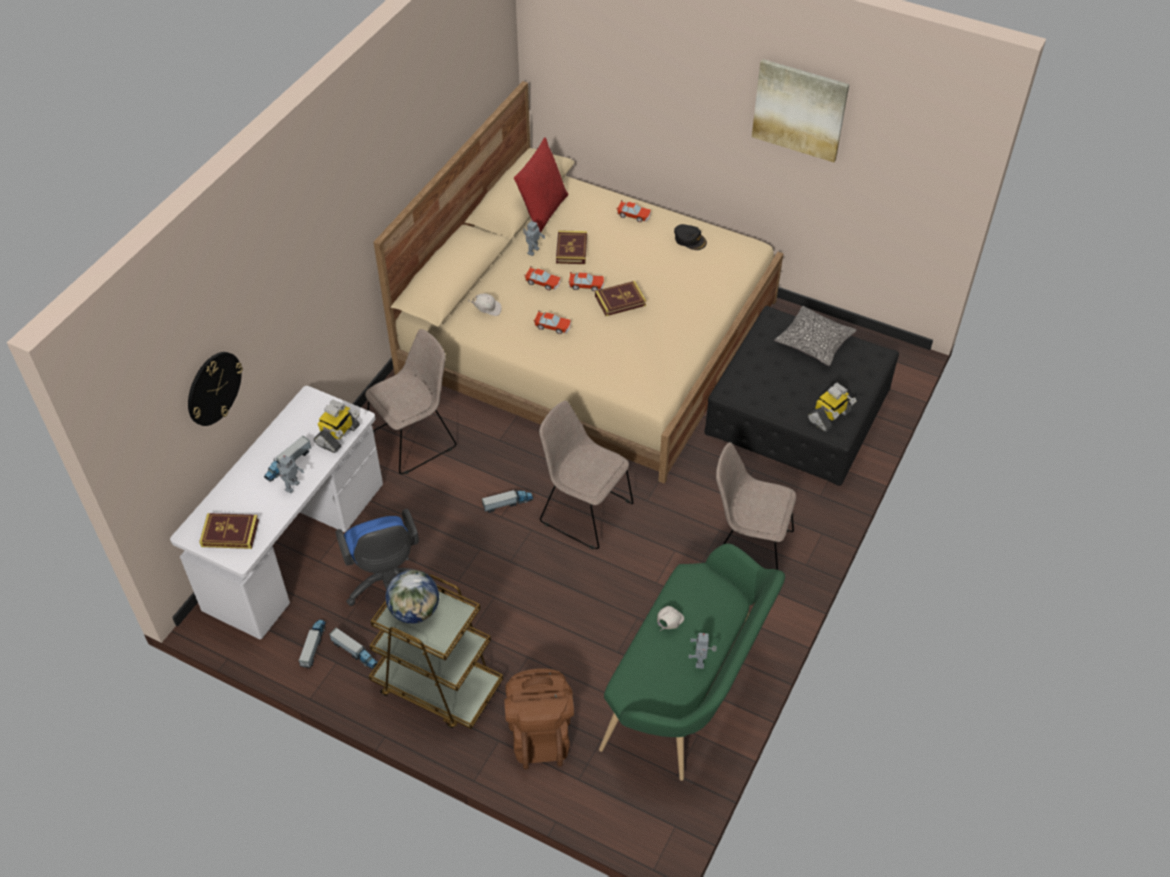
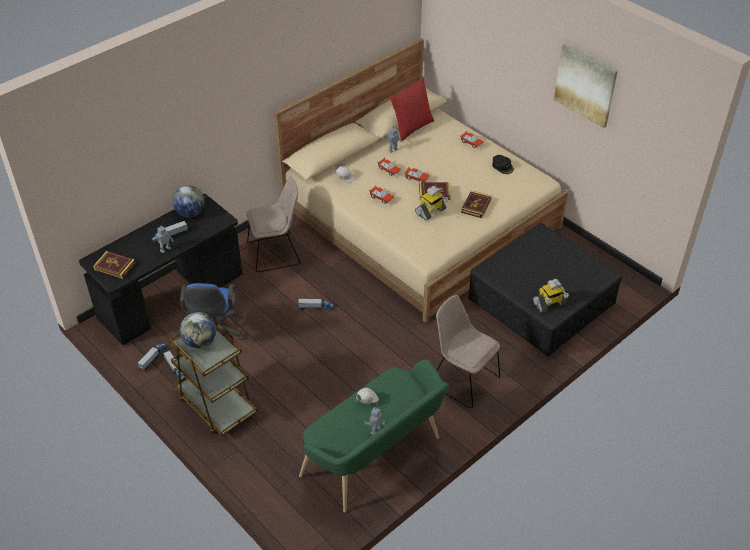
camera: 20 degrees right, 5 degrees down
white desk [170,386,383,639] -> black desk [79,194,243,345]
wall clock [188,352,243,426] -> none
toy robot [314,399,360,453] -> toy robot moved to [415,186,448,220]
brown backpack [504,668,574,770] -> none
beige chair [539,401,633,549] -> none
book [556,230,587,264] -> book moved to [461,190,492,218]
pillow [774,306,856,366] -> none
none -> globe [173,185,205,217]

